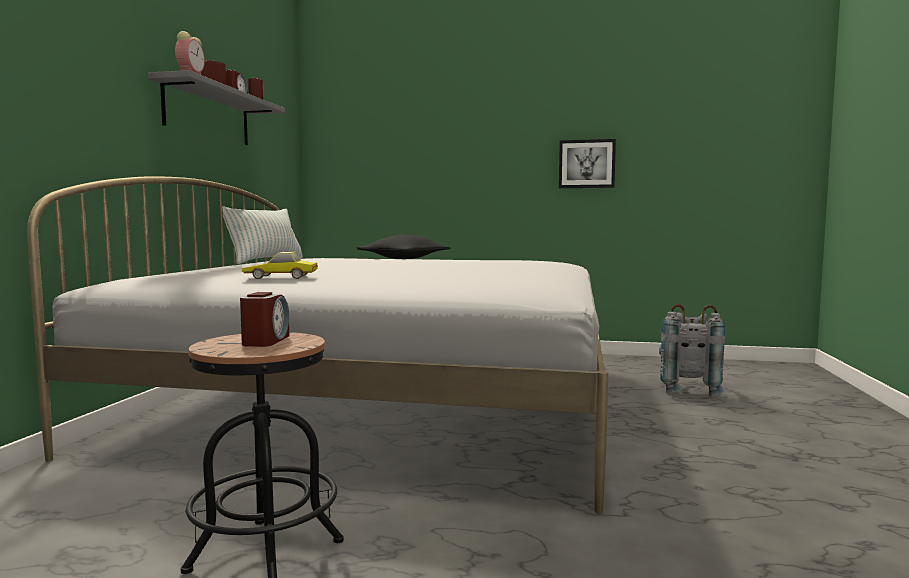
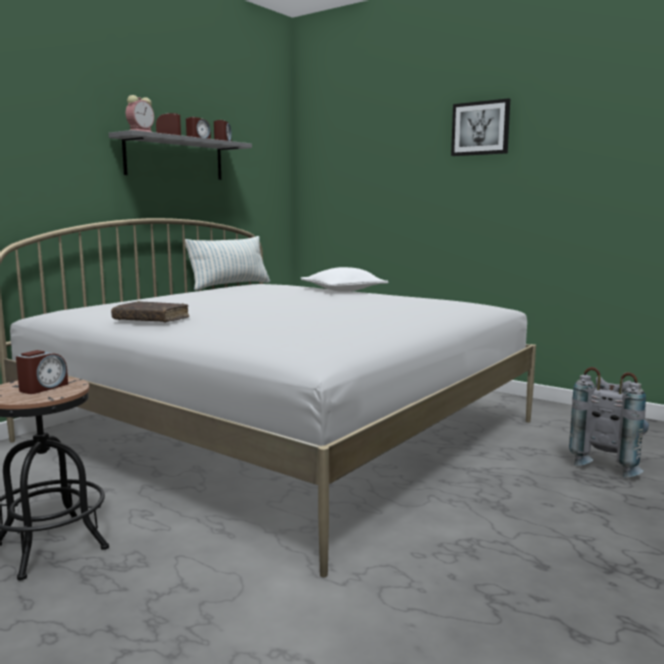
camera: 25 degrees right, 5 degrees up
toy car [242,252,318,279] -> brown book [111,301,189,322]
black pillow [356,235,450,259] -> white pillow [301,267,389,292]
picture [559,139,616,188] -> picture moved to [451,98,510,156]

